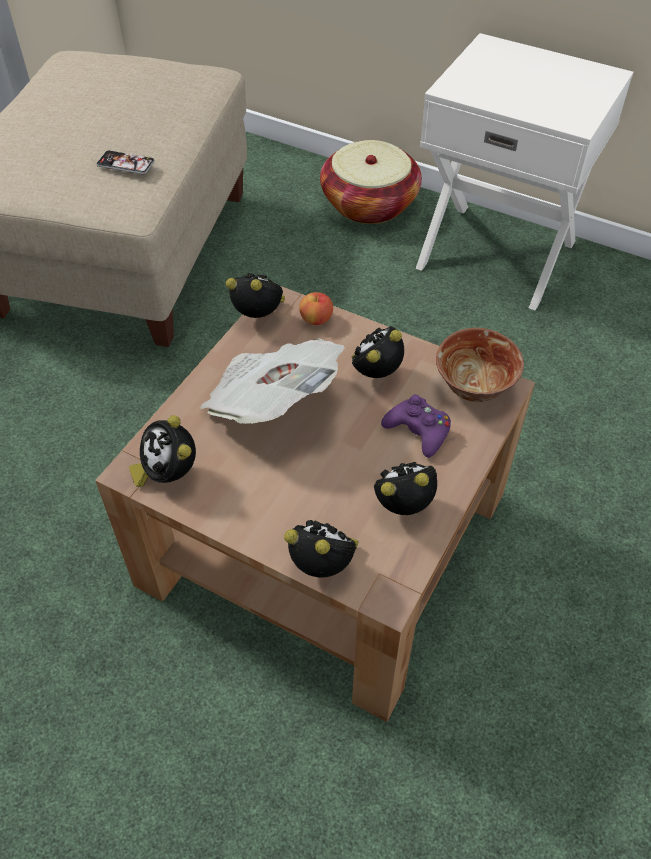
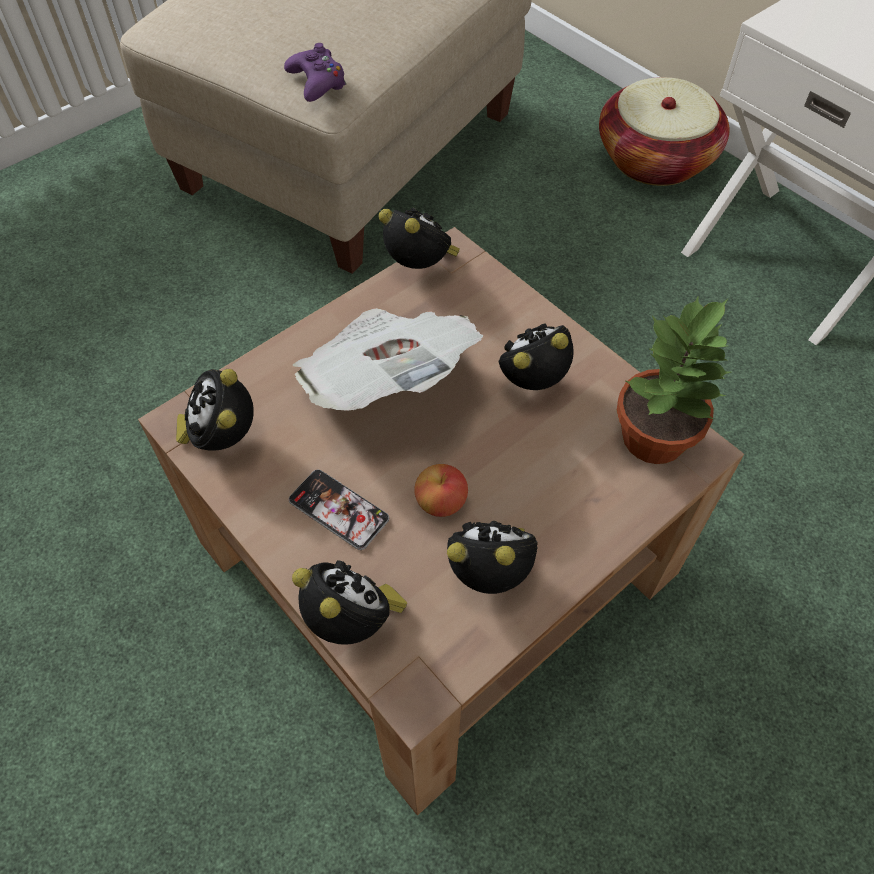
camera: 20 degrees right, 5 degrees up
phone [96,150,155,174] -> phone moved to [289,470,389,550]
apple [299,292,333,325] -> apple moved to [414,464,468,517]
purple game controller [381,395,451,458] -> purple game controller moved to [284,43,346,102]
bowl [436,328,524,402] -> potted plant [617,297,731,464]

